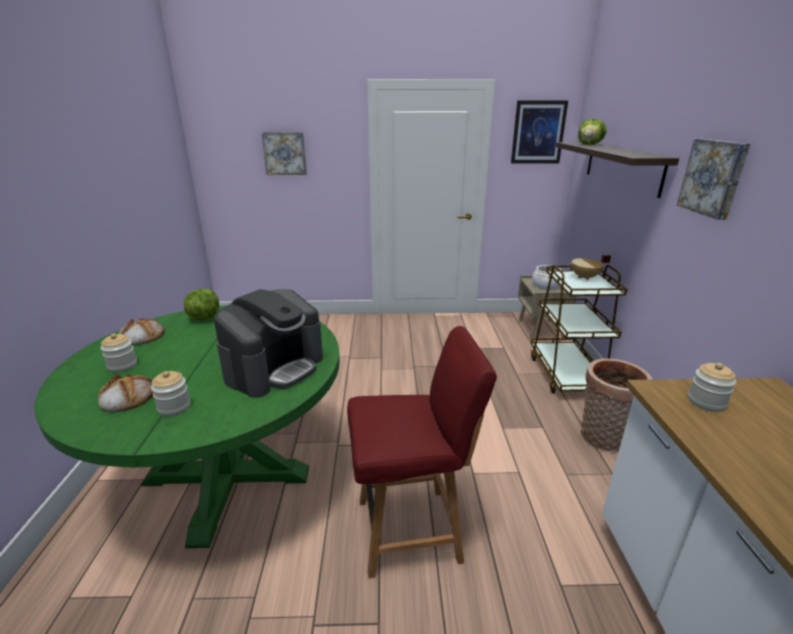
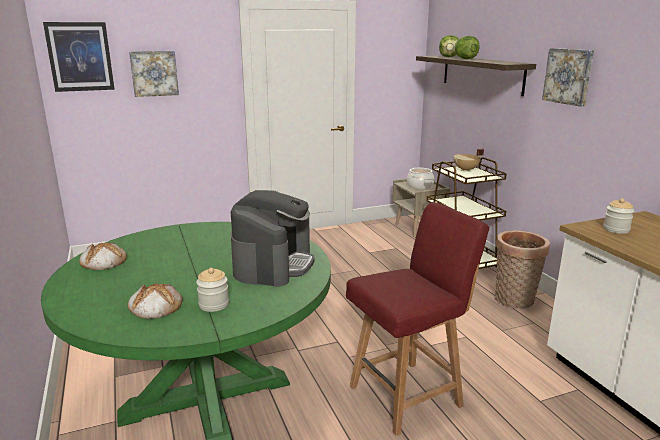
camera: 20 degrees left, 5 degrees down
jar [101,333,137,372] -> none
lettuce [184,289,219,320] -> lettuce moved to [454,36,480,59]
picture [511,100,568,164] -> picture moved to [43,22,115,92]

